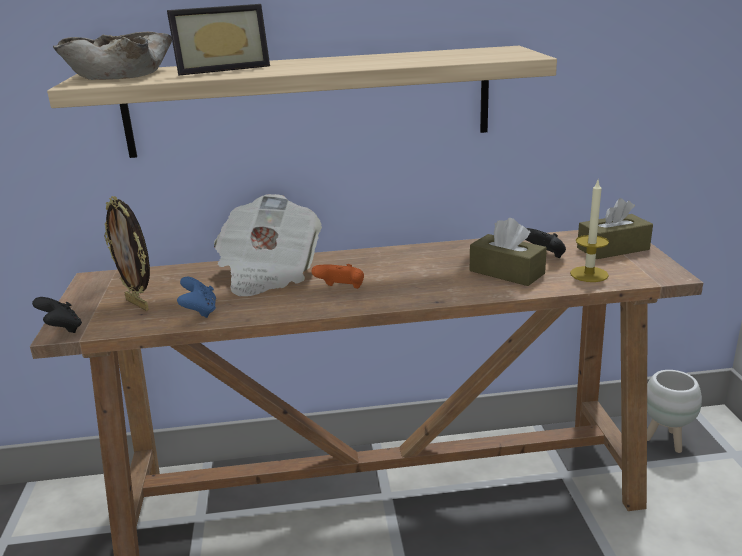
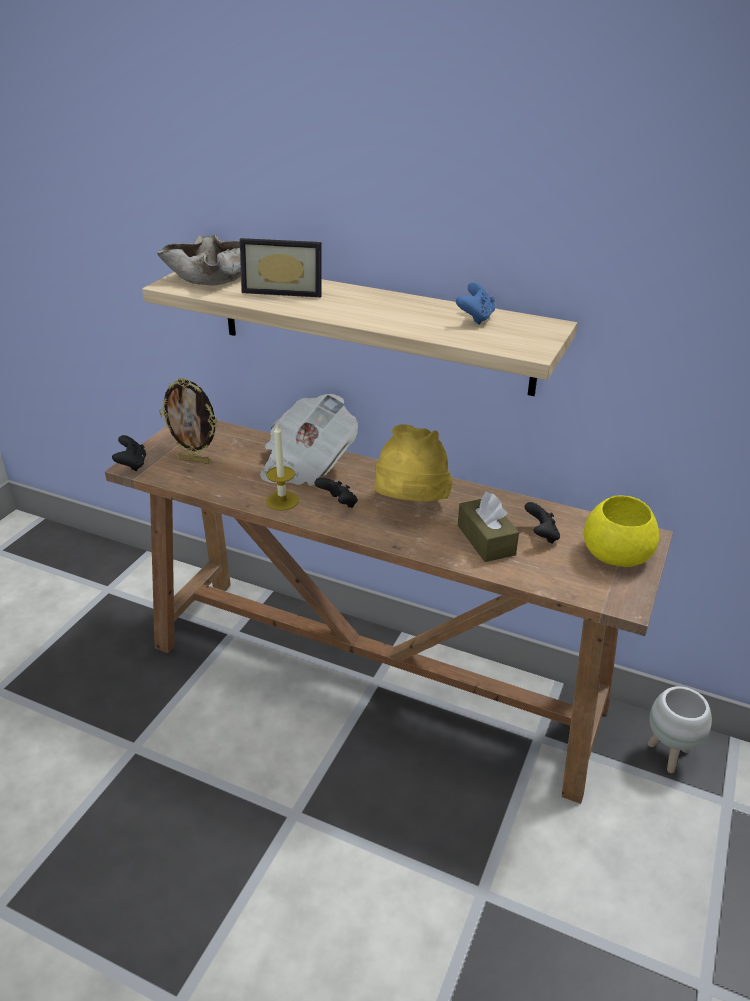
camera: 30 degrees right, 10 degrees up
picture frame [104,196,150,311] -> picture frame turned 60 degrees counterclockwise [159,377,218,464]
blue game controller [177,276,216,318] -> blue game controller moved to [456,283,495,325]
orange game controller [311,264,364,289] -> black game controller [315,477,358,508]
candle [570,178,609,282] -> candle moved to [266,423,299,511]
brown tissue box [577,198,653,259] -> yellow bowl [584,495,659,567]
none -> yellow hat [375,424,452,502]

